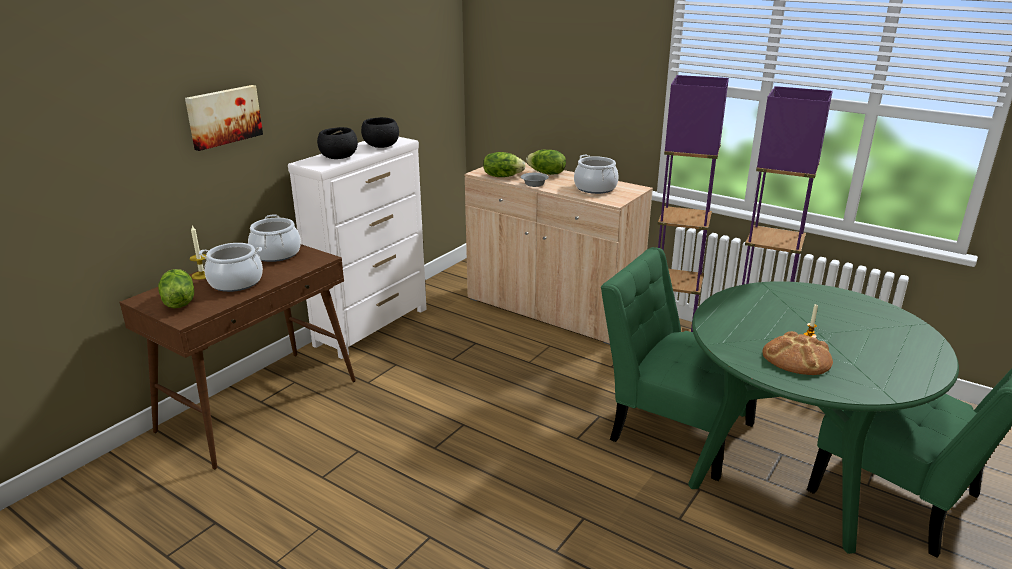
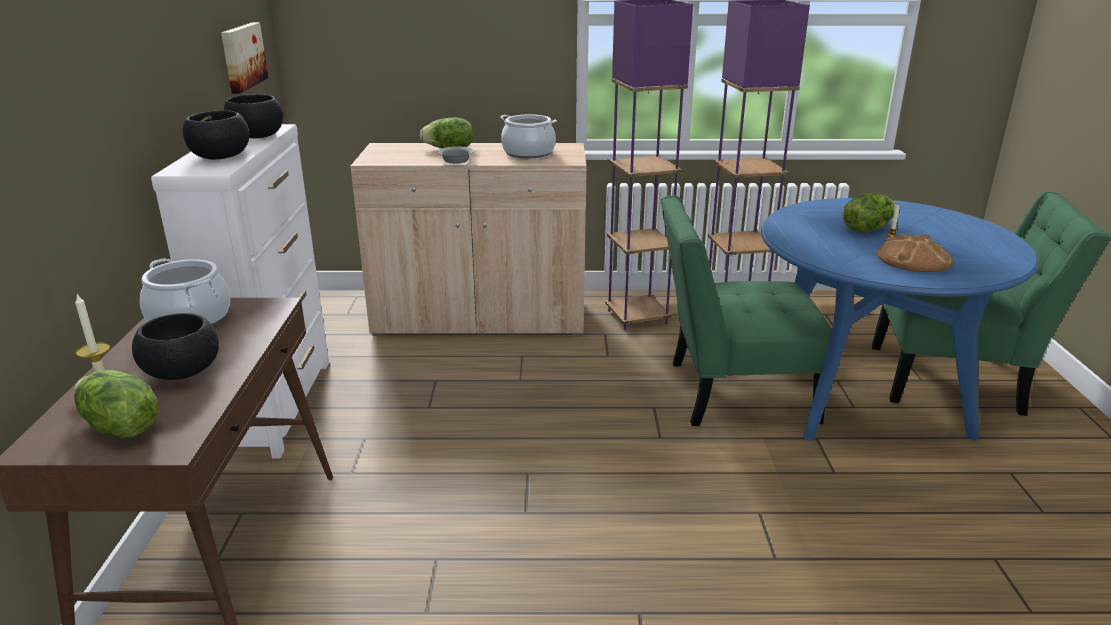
camera: 35 degrees left, 0 degrees up
picture [185,85,263,151] -> picture moved to [221,22,268,94]
cooking pot [199,243,263,292] -> black bowl [132,313,219,380]
lettuce [483,152,526,177] -> lettuce moved to [842,193,896,232]
green dining table [688,281,959,554] -> blue dining table [761,198,1038,441]

